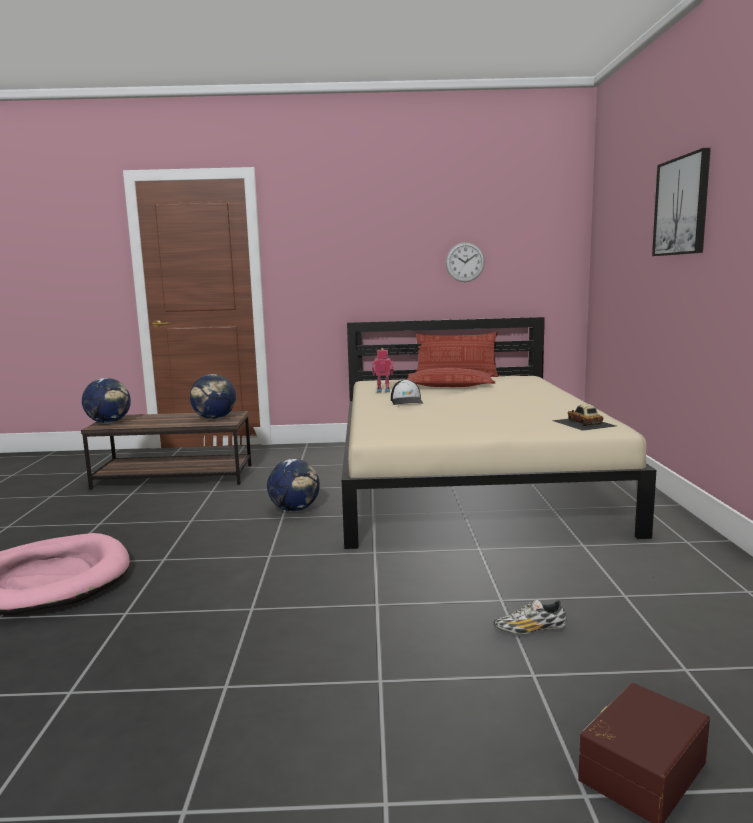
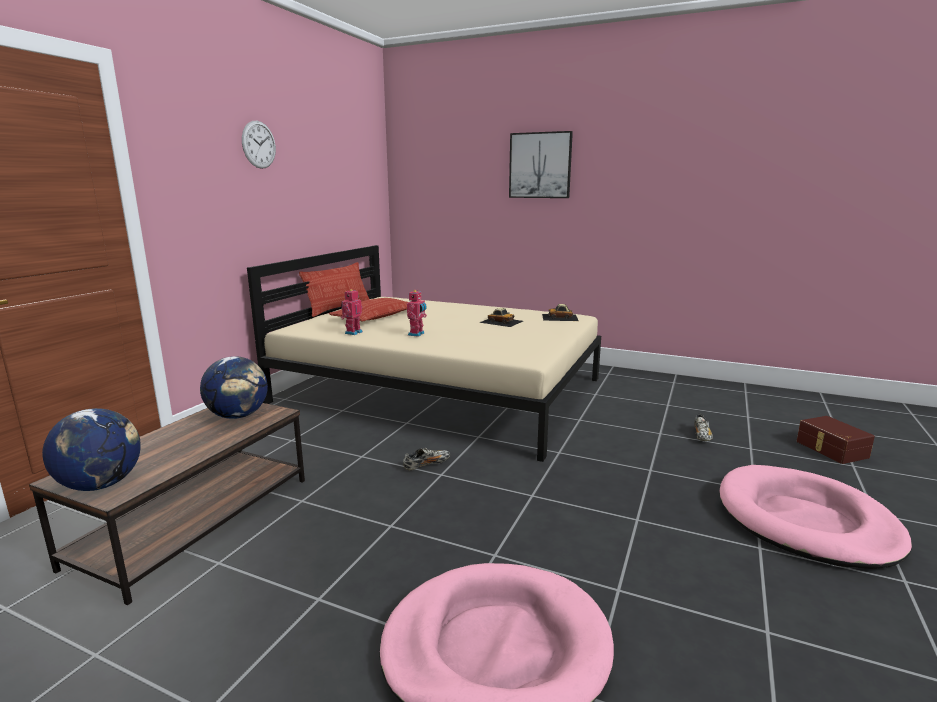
camera: 65 degrees left, 5 degrees up
globe [267,459,320,512] -> shoe [403,448,451,471]
cap [391,379,423,405] -> toy robot [407,290,427,337]
wall clock [446,242,485,282] -> wall clock moved to [242,121,276,169]
none -> toy car [479,308,523,327]
none -> pink dog bed [719,465,912,569]

